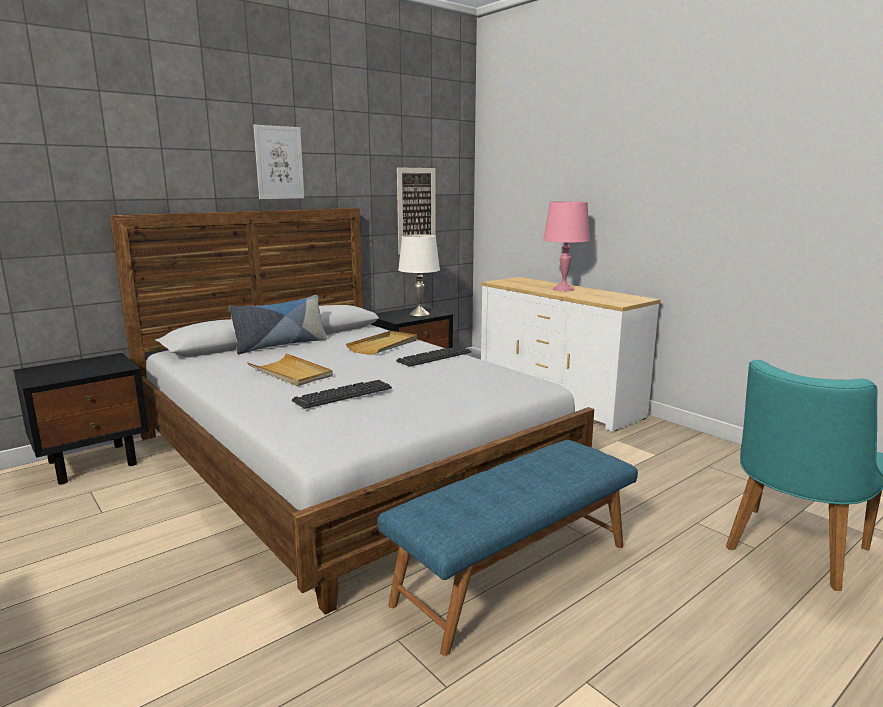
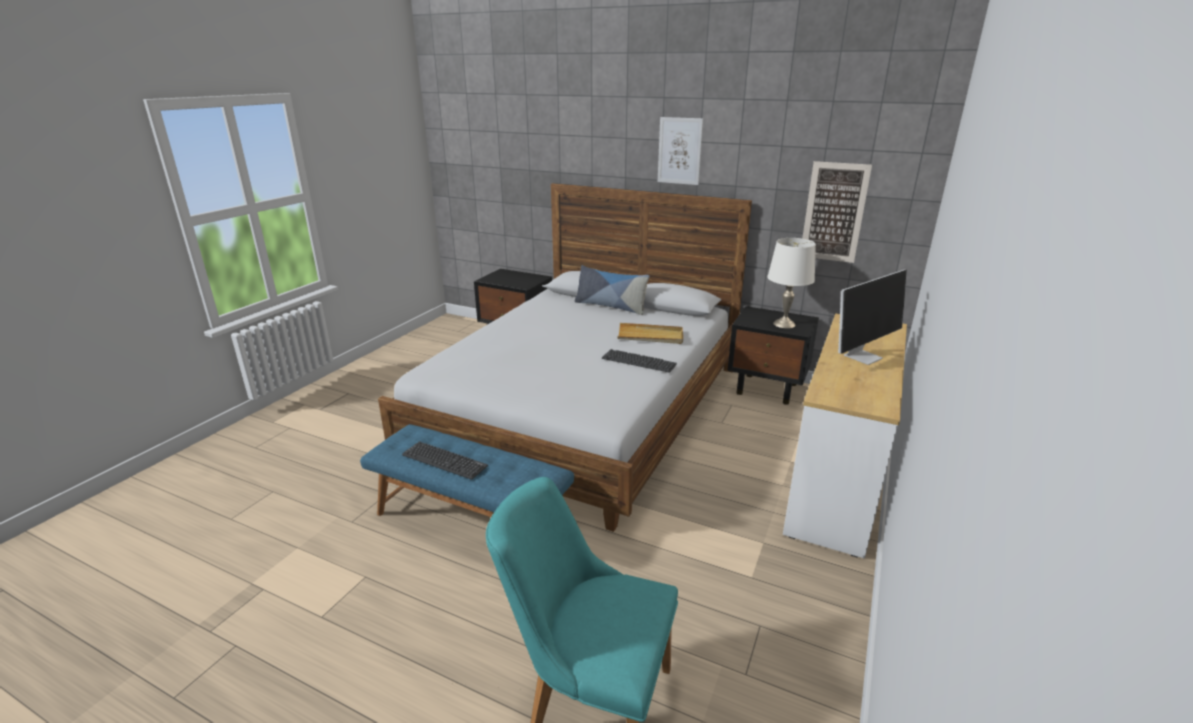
camera: 65 degrees right, 10 degrees up
beige tray [247,353,333,386] -> none
keyboard [292,380,392,409] -> keyboard moved to [402,441,488,480]
pink table lamp [543,201,590,291] -> monitor [838,270,907,365]

